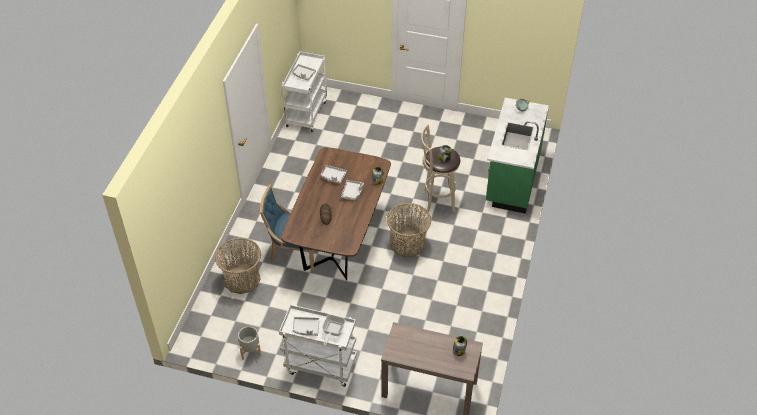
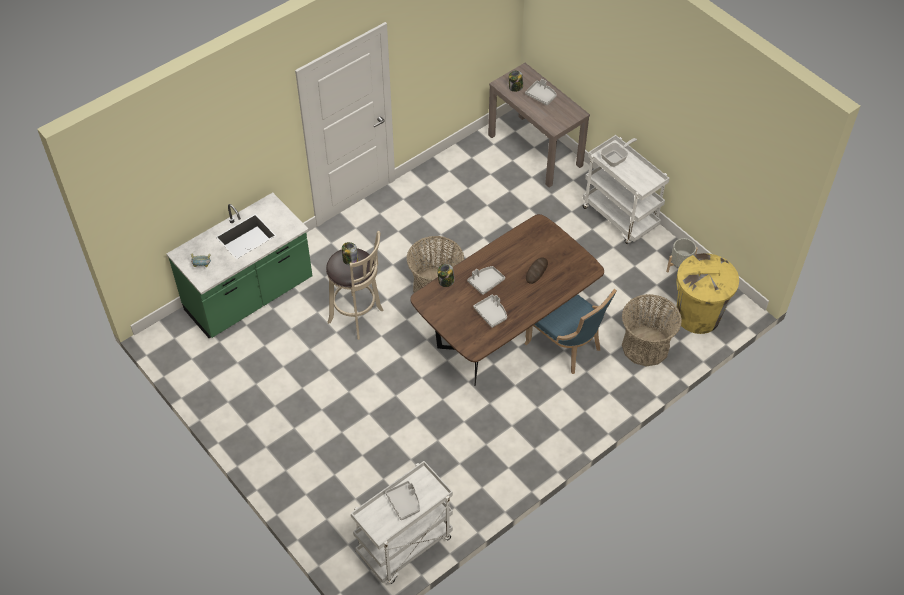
camera: 145 degrees left, 5 degrees up
grey tray [292,317,320,336] -> grey tray moved to [525,79,557,105]
none -> yellow trash can [676,253,739,334]

